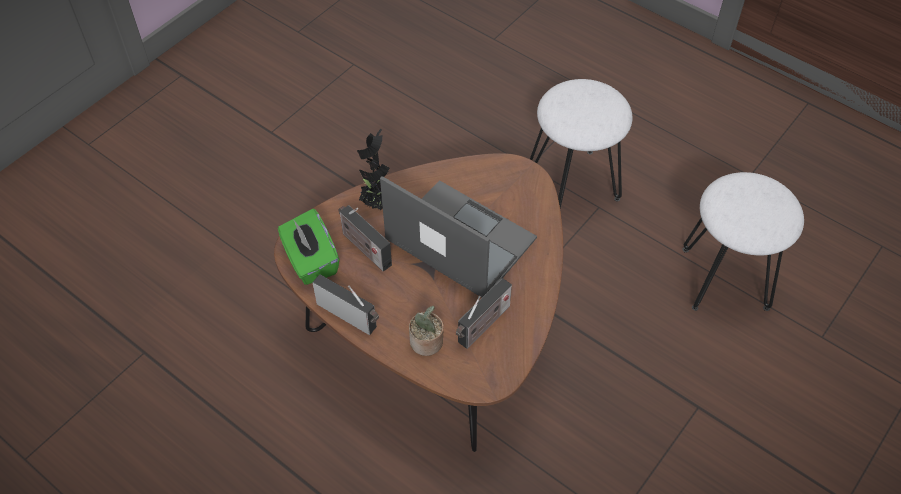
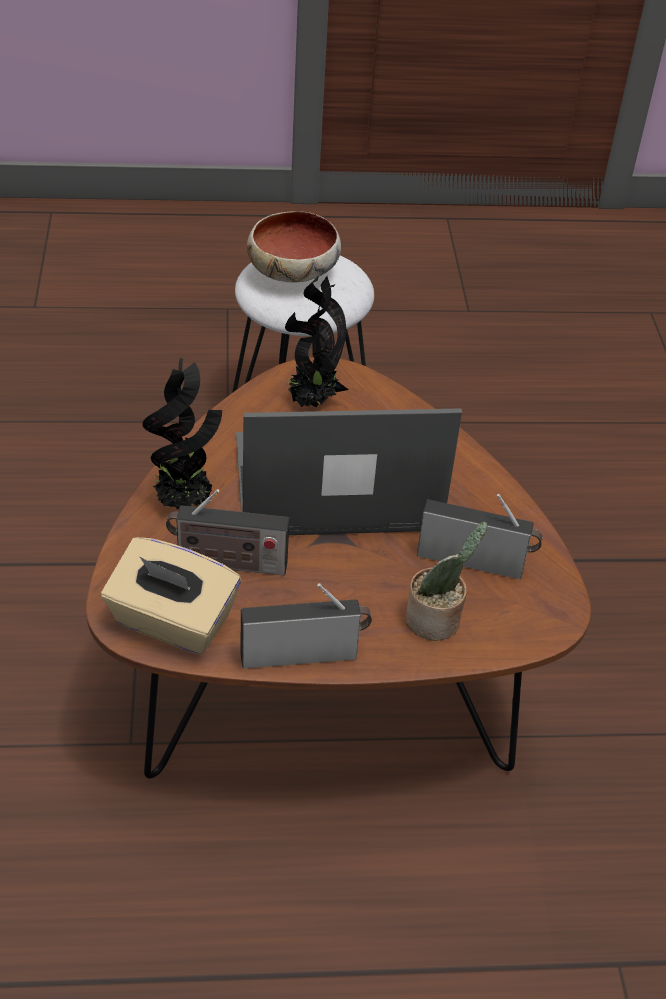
camera: 45 degrees left, 10 degrees down
green tissue box [278,209,339,285] -> beige tissue box [101,537,241,654]
radio [456,278,512,349] -> radio turned 75 degrees counterclockwise [417,494,543,579]
white stool [682,172,804,311] -> none
none -> bowl [247,211,341,283]
none -> potted plant [285,275,349,408]

